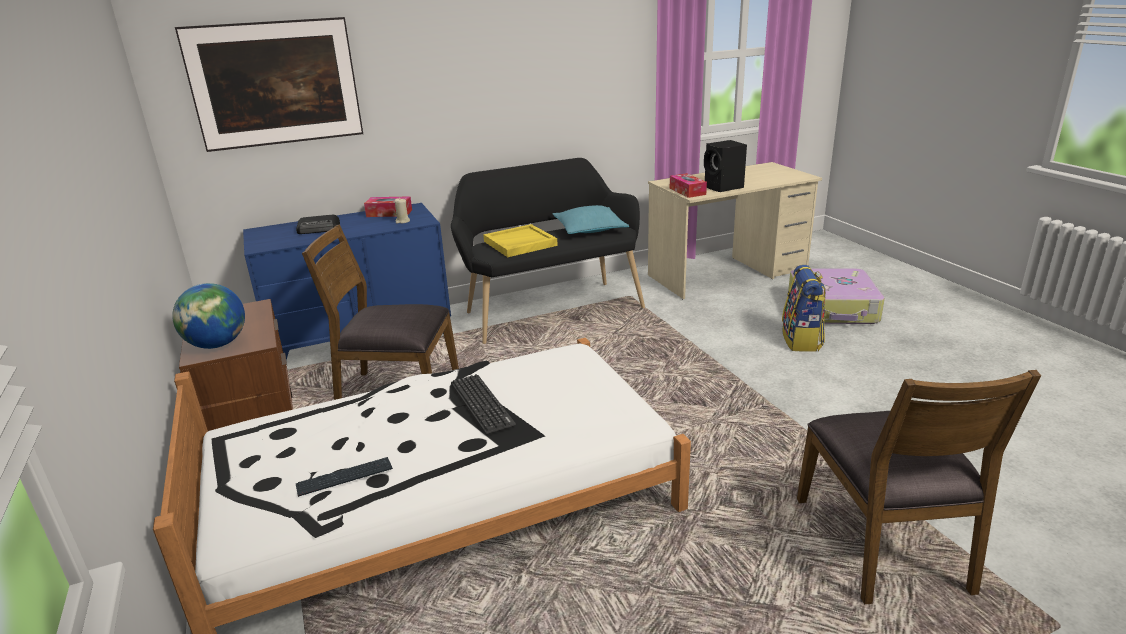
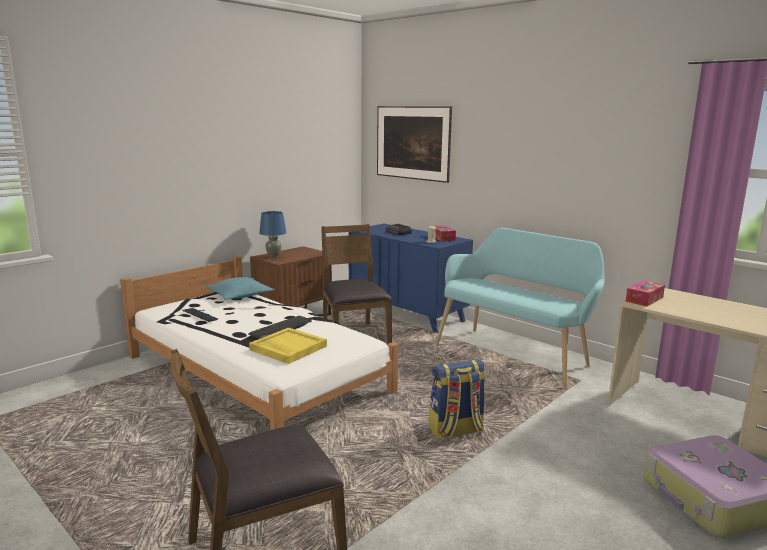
camera: 65 degrees right, 10 degrees down
globe [172,283,245,349] -> blue table lamp [259,211,287,258]
black bench [451,158,645,344] -> turquoise bench [435,228,604,390]
yellow tray [483,224,558,257] -> yellow tray moved to [249,327,327,364]
turquoise pillow [553,205,629,234] -> turquoise pillow moved to [205,277,274,300]
black speaker [704,140,747,192] -> none
backpack [782,265,826,352] -> backpack moved to [429,360,486,440]

